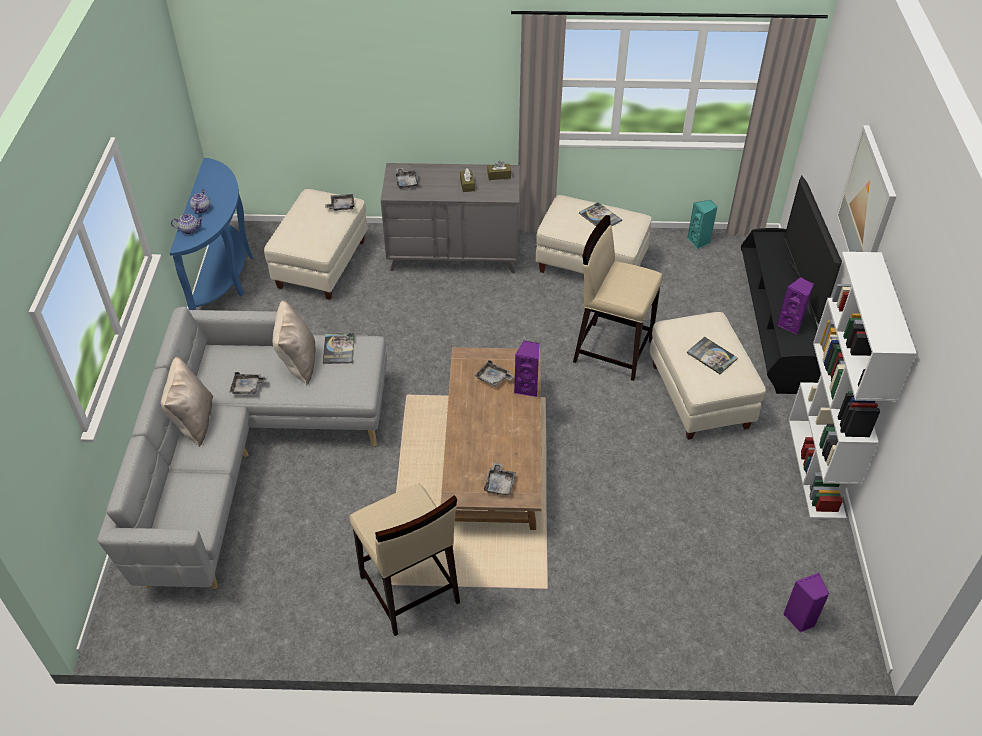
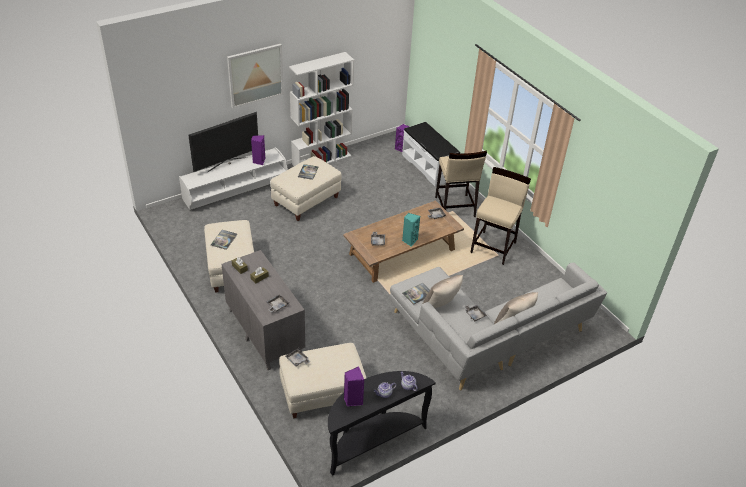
camera: 125 degrees left, 5 degrees down
blue console table [170,158,253,310] -> black console table [328,371,436,476]
purple speaker [514,341,539,397] -> purple speaker moved to [344,366,364,406]
beige stool [573,215,663,381] -> beige stool moved to [435,150,487,217]
turquoise speaker [687,200,718,249] -> turquoise speaker moved to [402,213,420,246]
black tv stand [741,228,821,394] -> white tv stand [179,147,288,210]
none -> white bench [402,122,460,187]

